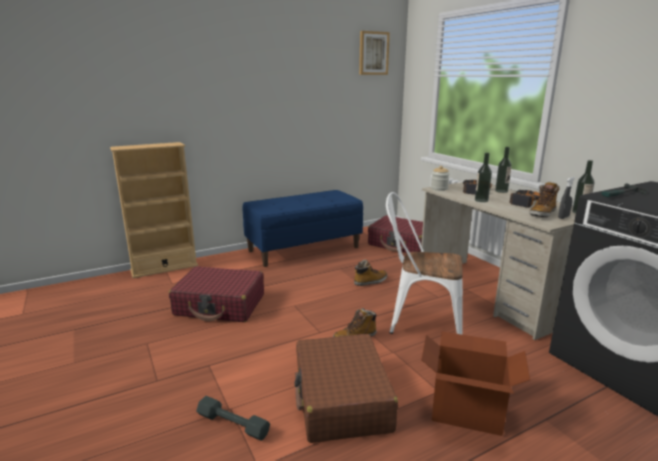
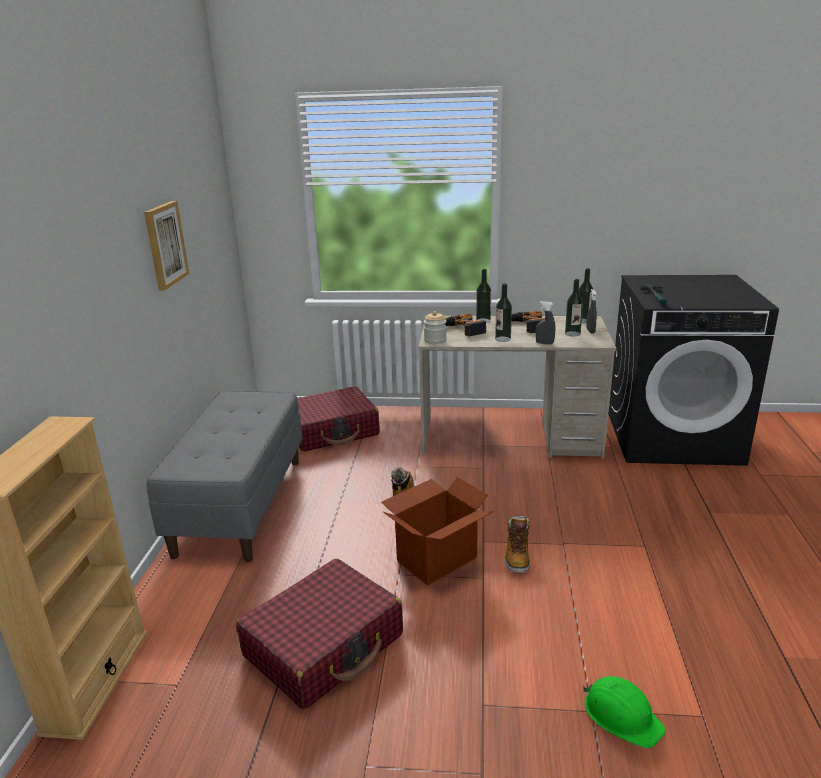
camera: 55 degrees left, 5 degrees up
grey dumbbell [196,396,270,441] -> green hard hat [583,676,666,748]
blue bench [243,190,363,267] -> grey bench [146,391,303,562]
brown suitcase [294,334,398,443] -> none
picture [359,31,390,75] -> picture moved to [144,201,189,291]
white chair [386,192,463,335] -> none
cardboard box [421,331,530,436] -> cardboard box moved to [381,477,493,586]
boot [529,181,559,217] -> bottle [565,279,583,337]
none -> grey spray bottle [536,301,555,345]

